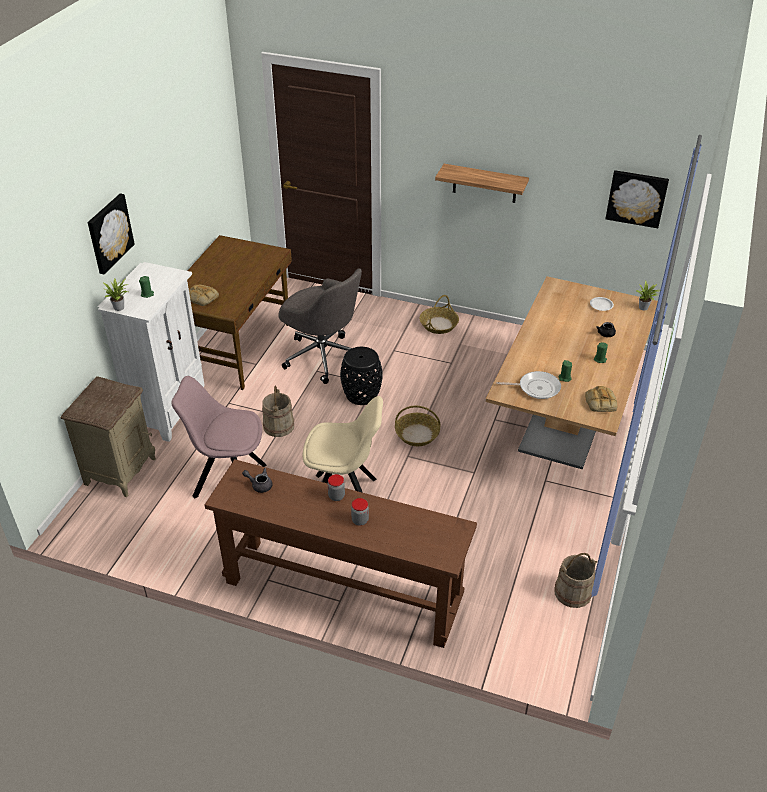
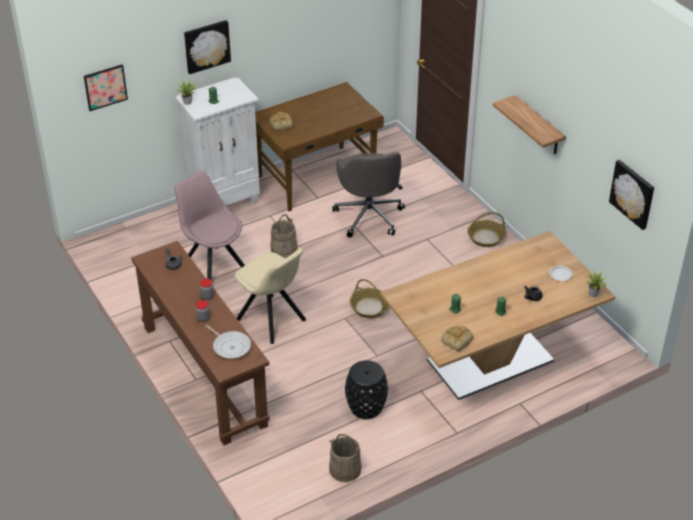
camera: 40 degrees right, 0 degrees up
beige nightstand [61,376,156,497] -> none
black stool [340,347,383,405] -> black stool moved to [345,360,388,419]
frying pan [497,371,561,399] -> frying pan moved to [205,325,251,359]
none -> picture [84,64,128,111]

